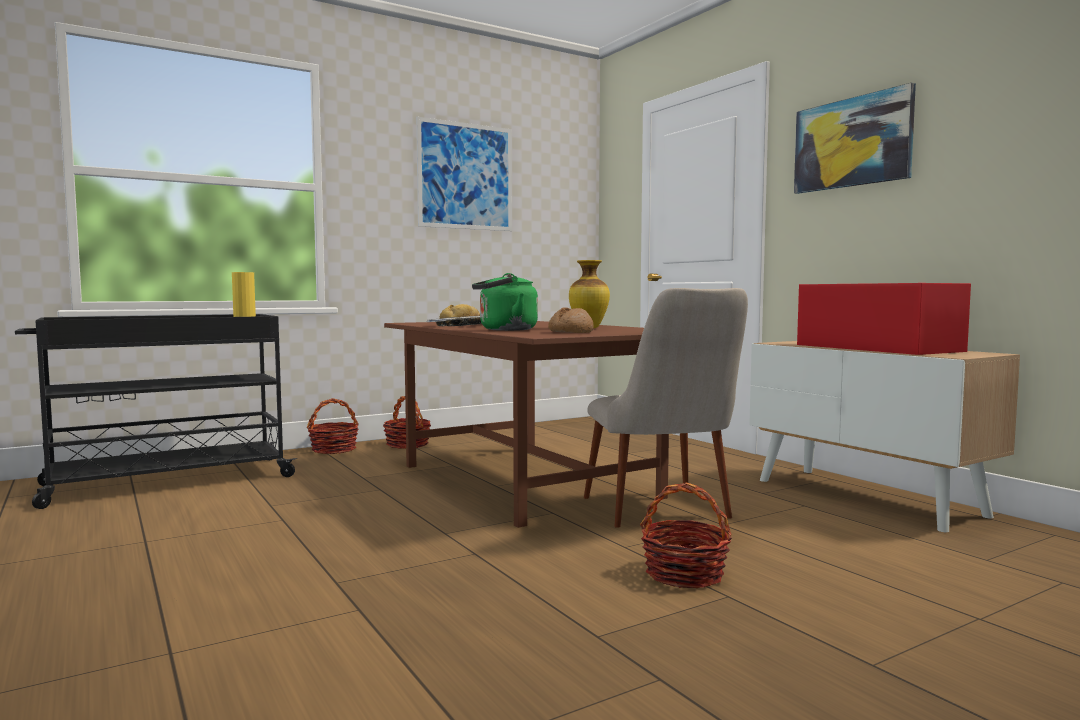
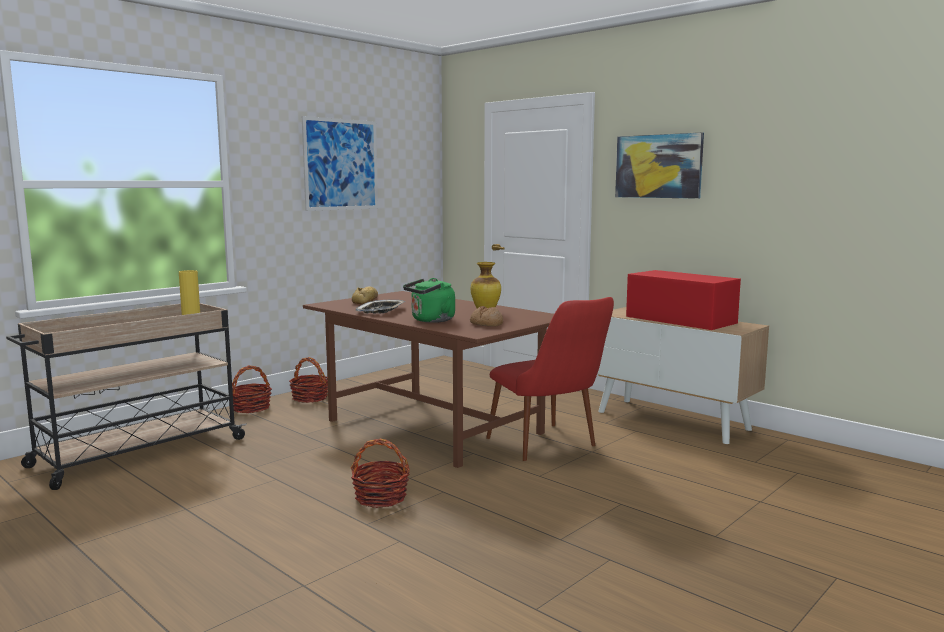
camera: 15 degrees left, 5 degrees up
black cart [15,314,297,509] -> beige cart [6,303,247,490]
beige chair [584,288,748,528] -> red chair [486,297,614,461]
basket [640,483,732,588] -> basket moved to [351,439,410,508]

